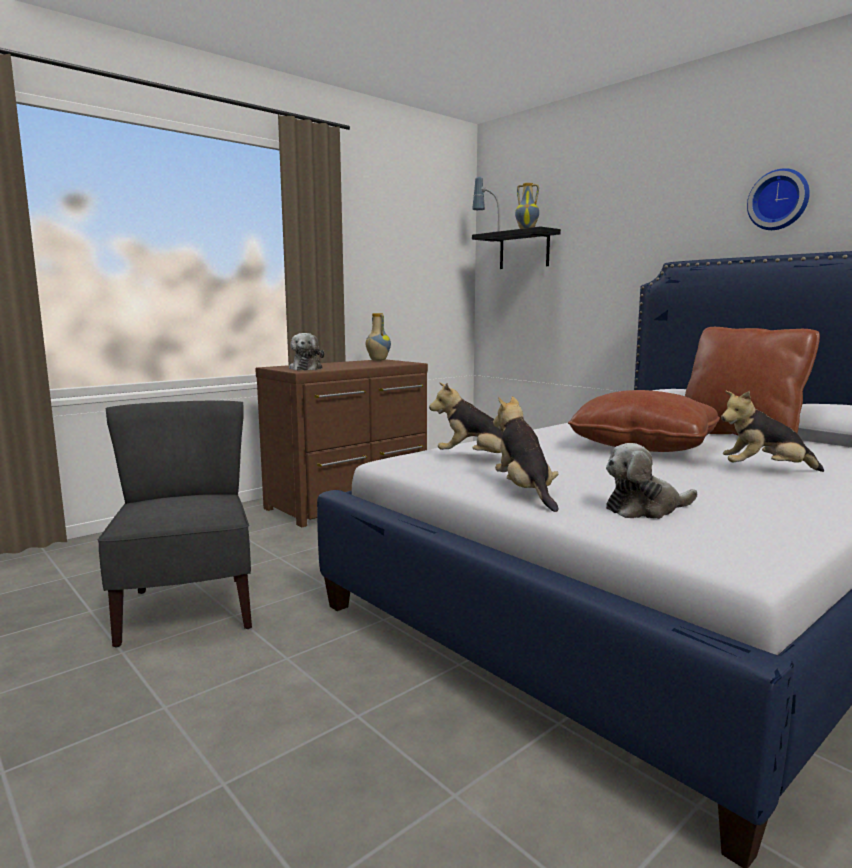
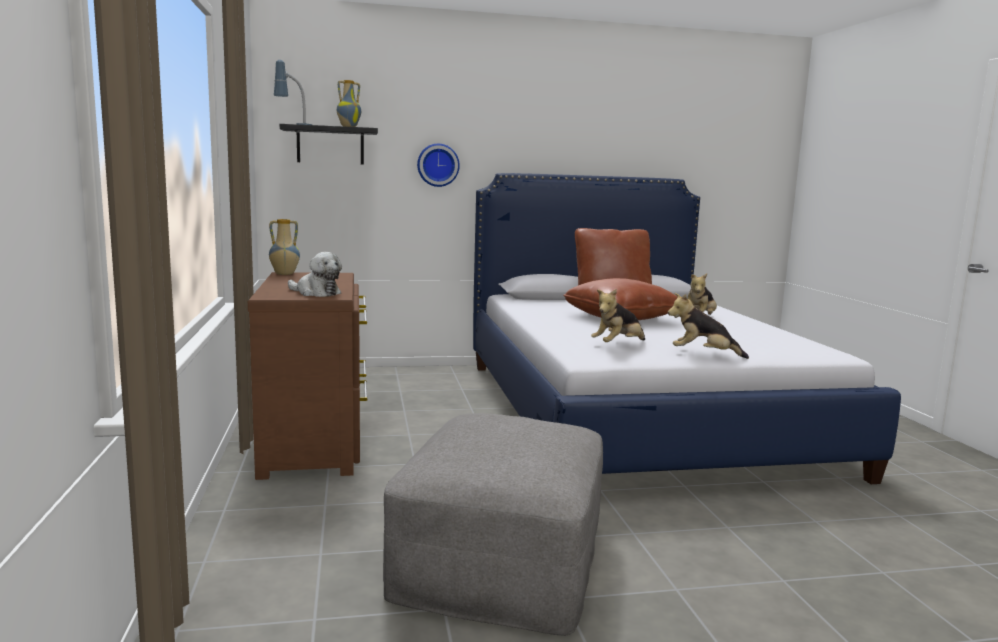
camera: 60 degrees left, 0 degrees up
grey chair [98,401,252,647] -> grey ottoman [383,413,603,636]
plush toy [606,443,697,519] -> none
wall clock [747,168,810,230] -> wall clock moved to [417,144,460,187]

